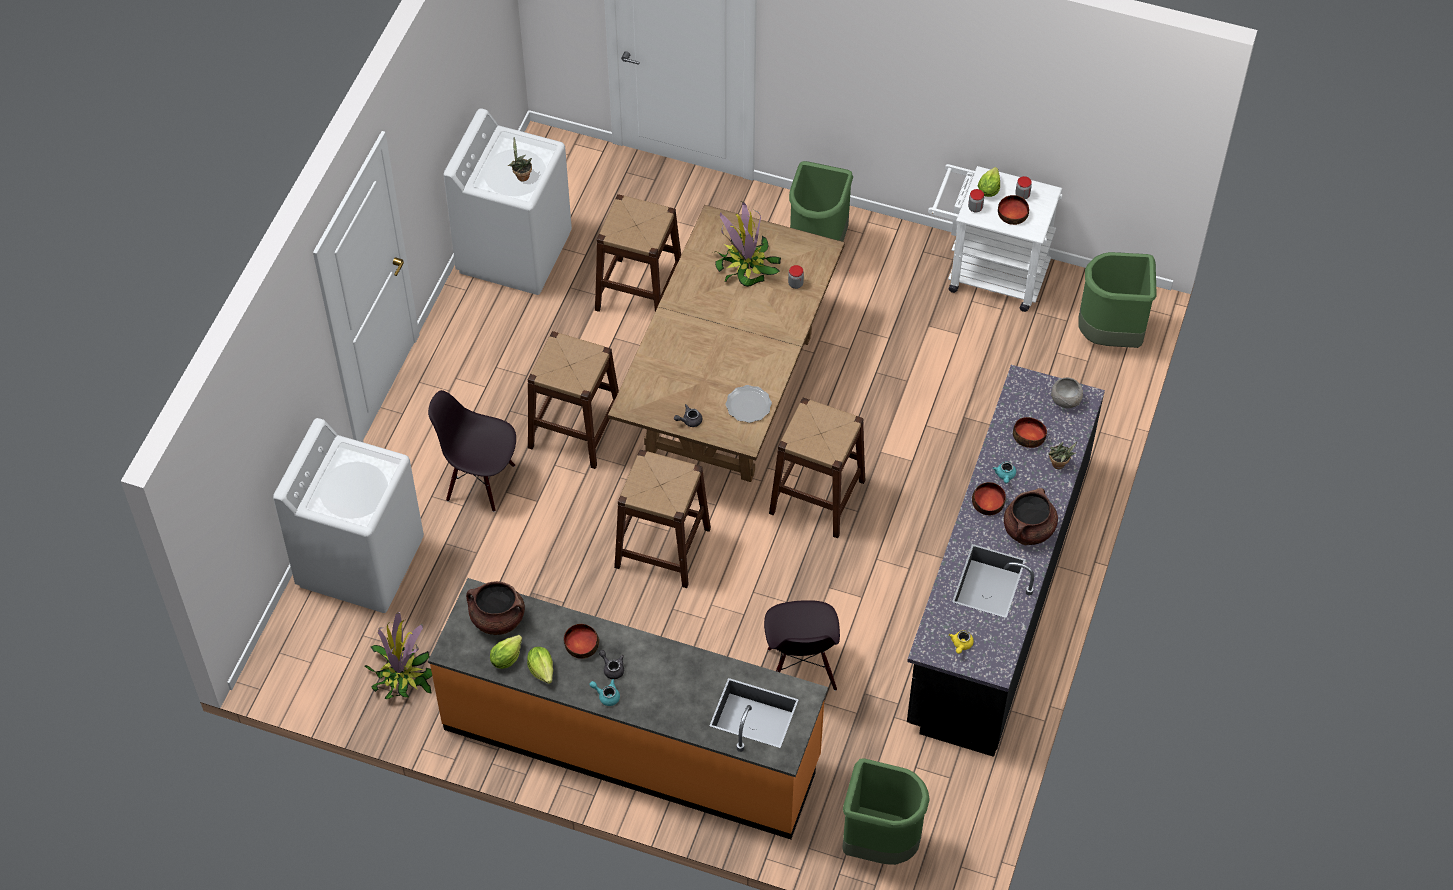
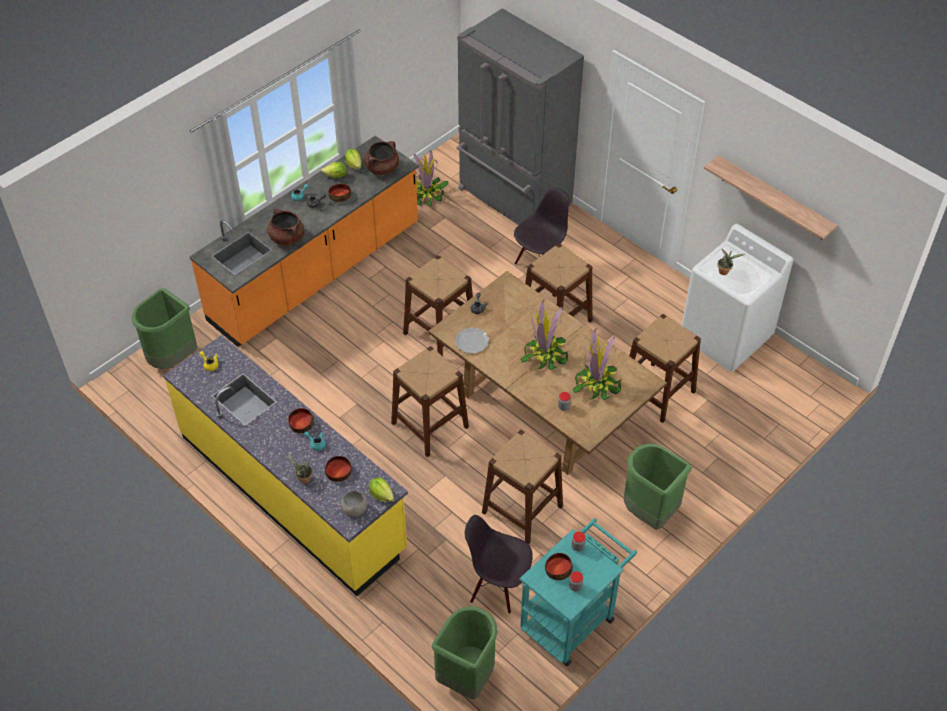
camera: 115 degrees right, 5 degrees down
white washing machine [273,418,424,613] -> grey fridge [457,8,584,225]
black chair [764,600,840,691] -> black chair moved to [465,515,533,614]
black counter [907,365,1105,757] -> yellow counter [163,335,408,596]
white cart [928,164,1063,312] -> turquoise cart [519,518,637,666]
lettuce [978,167,1000,197] -> lettuce moved to [369,477,394,502]
brown cooking pot [1004,488,1058,545] -> brown cooking pot moved to [267,209,304,246]
none -> brown stool [482,430,563,544]
none -> potted plant [521,299,569,371]
none -> shelf [704,155,837,240]

